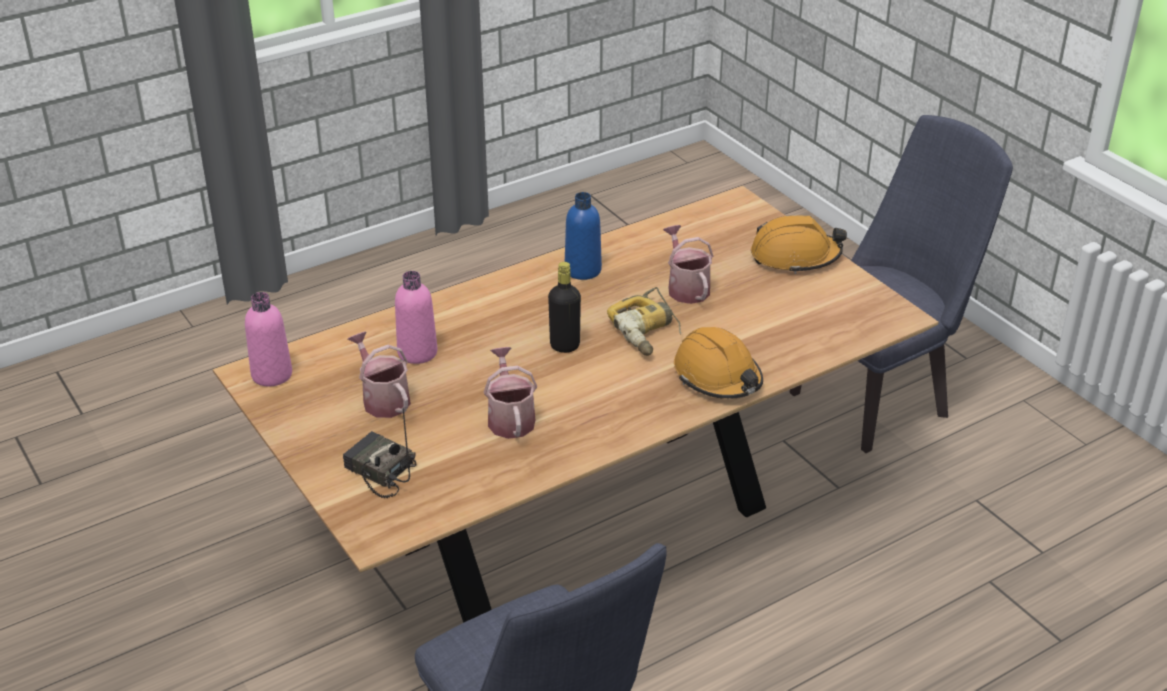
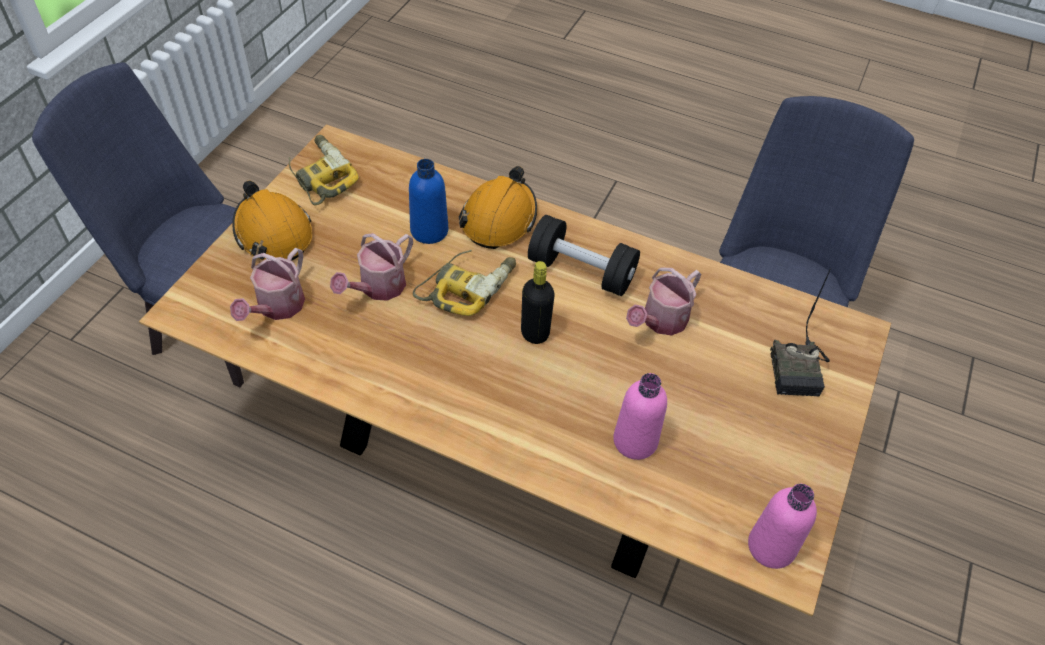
camera: 125 degrees left, 15 degrees up
watering can [348,331,411,418] -> watering can moved to [230,248,305,321]
blue bottle [565,192,602,280] -> blue bottle moved to [409,159,448,244]
none -> power drill [289,135,359,205]
none -> black dumbbell [528,215,640,296]

